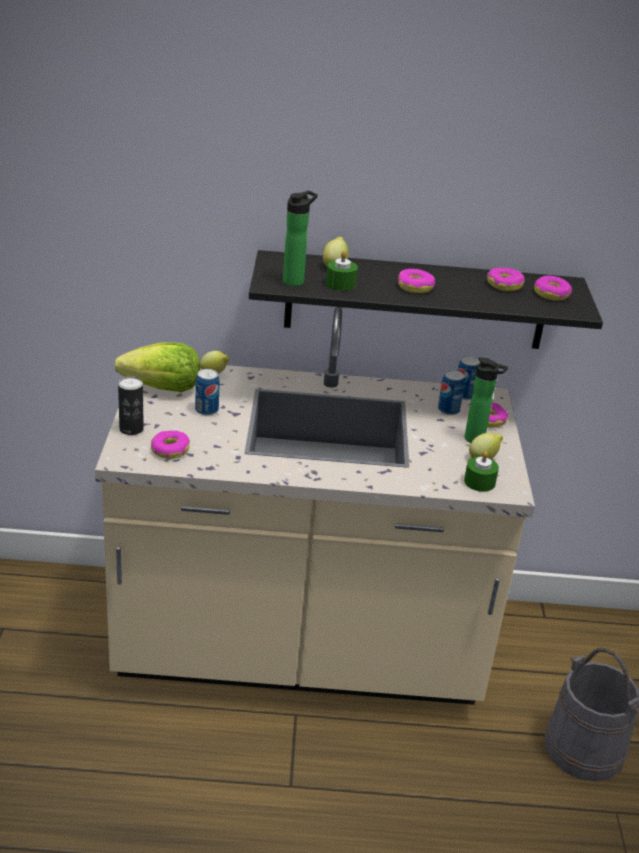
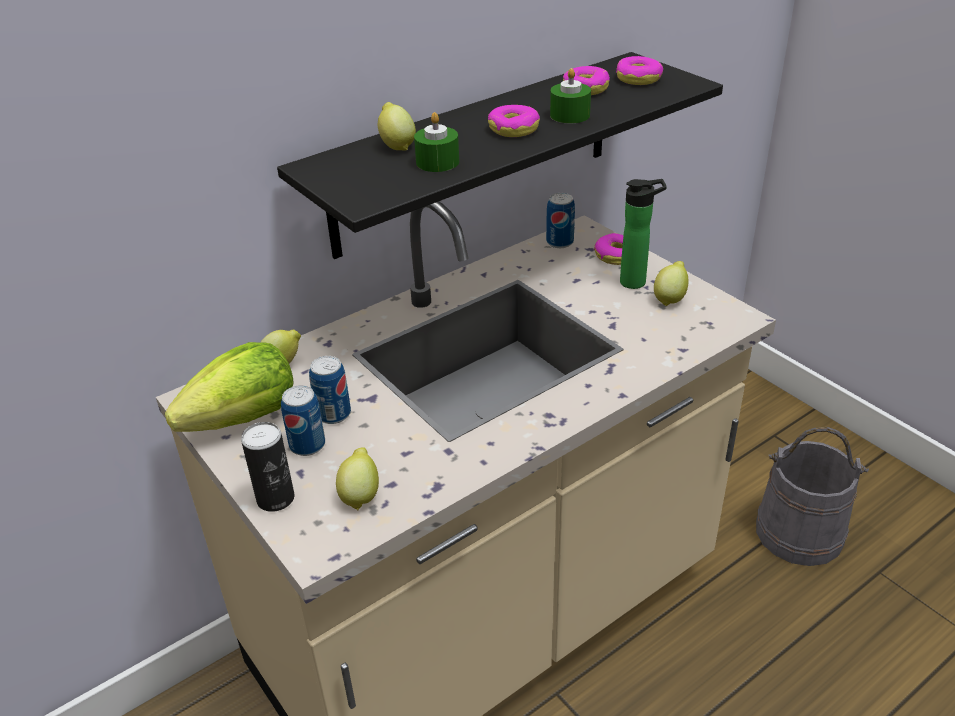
camera: 35 degrees left, 5 degrees up
donut [151,430,190,459] -> lemon [336,447,379,510]
bottle [283,190,318,286] -> none
can [438,370,465,415] -> can moved to [281,385,325,456]
green candle [464,451,499,492] -> green candle moved to [550,68,591,123]

